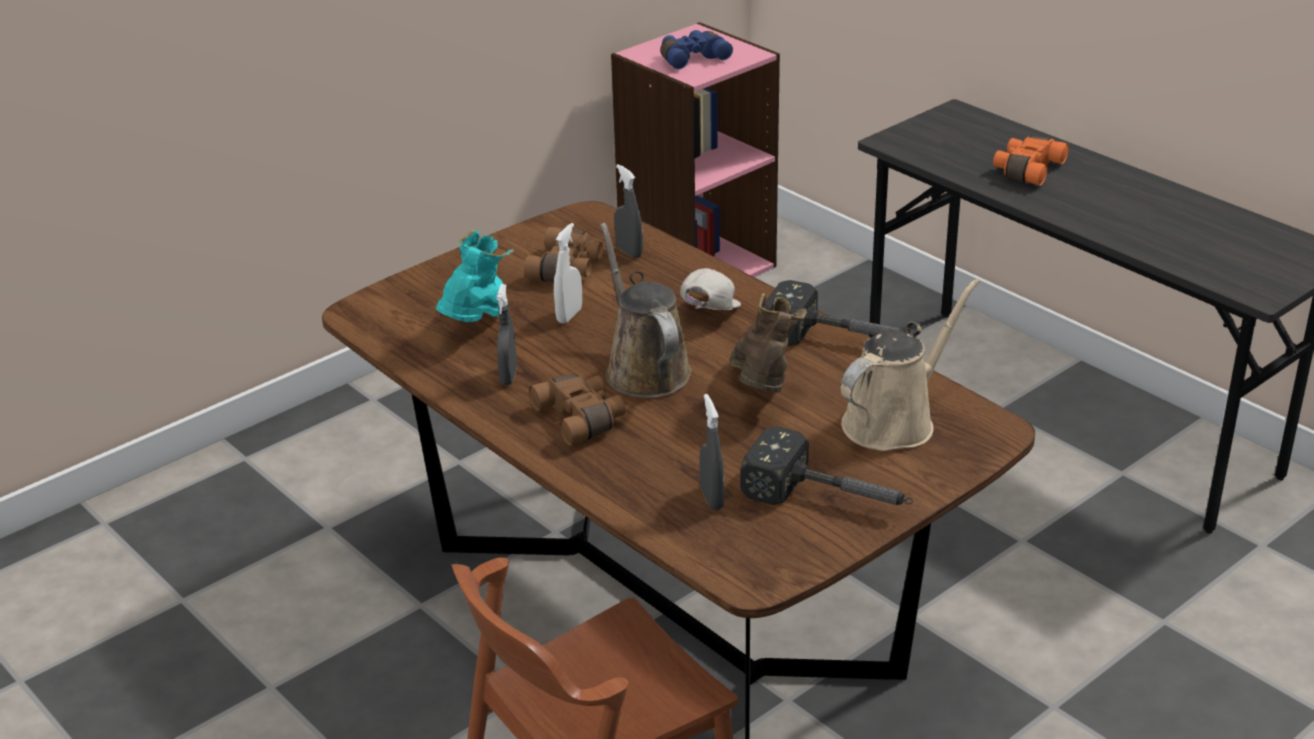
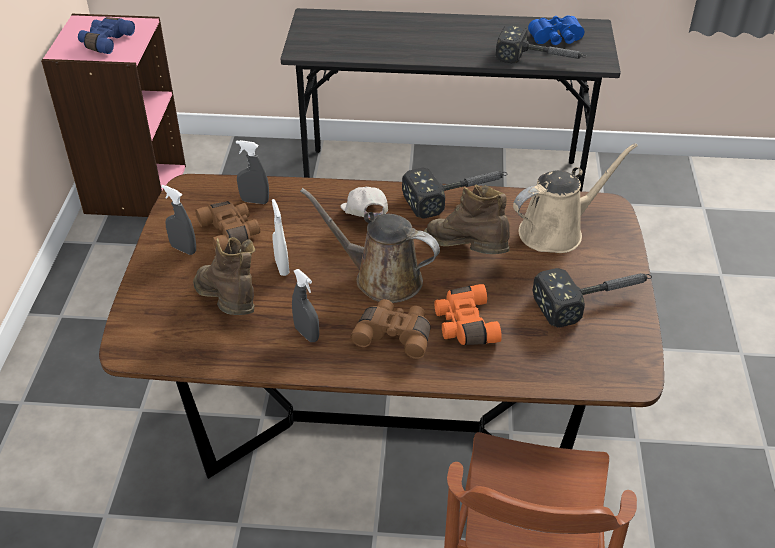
camera: 45 degrees left, 10 degrees up
turquoise boot [436,230,514,322] -> brown boot [193,237,255,315]
grey spray bottle [699,394,724,510] -> grey spray bottle moved to [161,185,196,255]
beige watering can [840,278,980,451] -> beige watering can turned 60 degrees clockwise [513,143,637,253]
orange binoculars [993,136,1069,185] -> orange binoculars moved to [434,284,502,345]
none -> hammer [496,24,586,63]
none -> blue binoculars [528,15,584,45]

